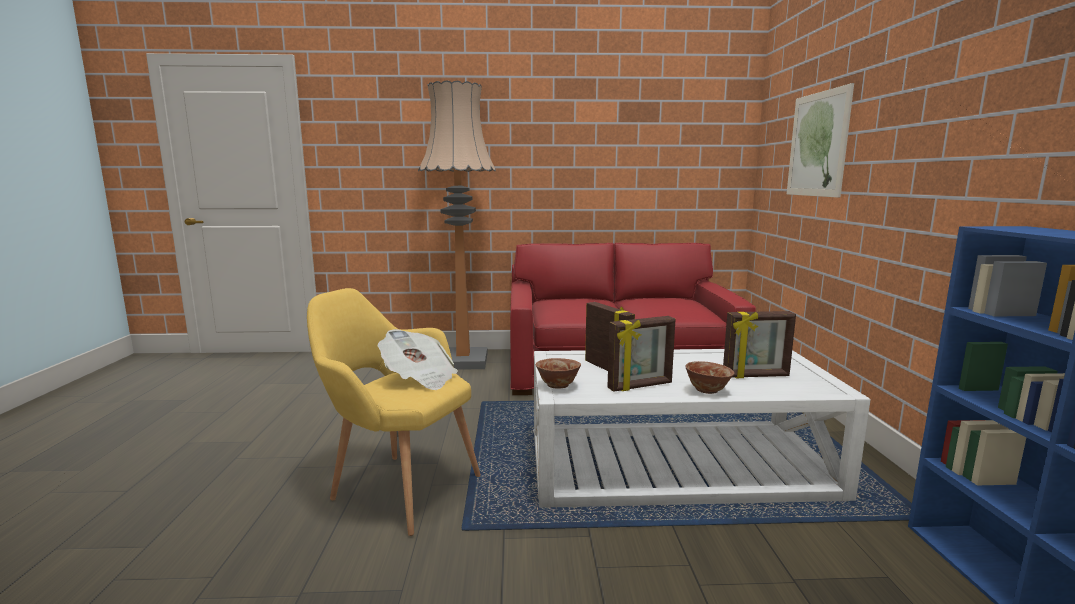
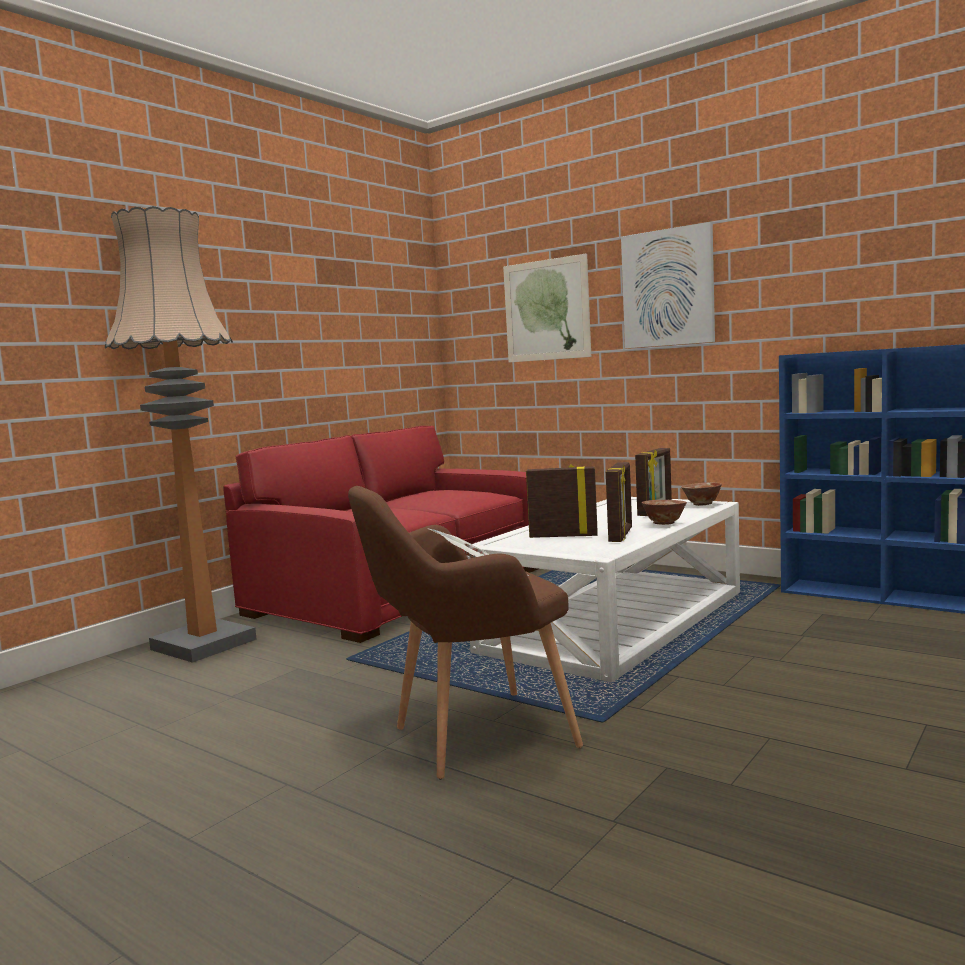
camera: 50 degrees left, 5 degrees down
yellow armchair [307,288,481,536] -> brown armchair [348,486,583,779]
bowl [536,358,581,389] -> bowl moved to [681,482,722,506]
none -> picture [621,222,715,348]

